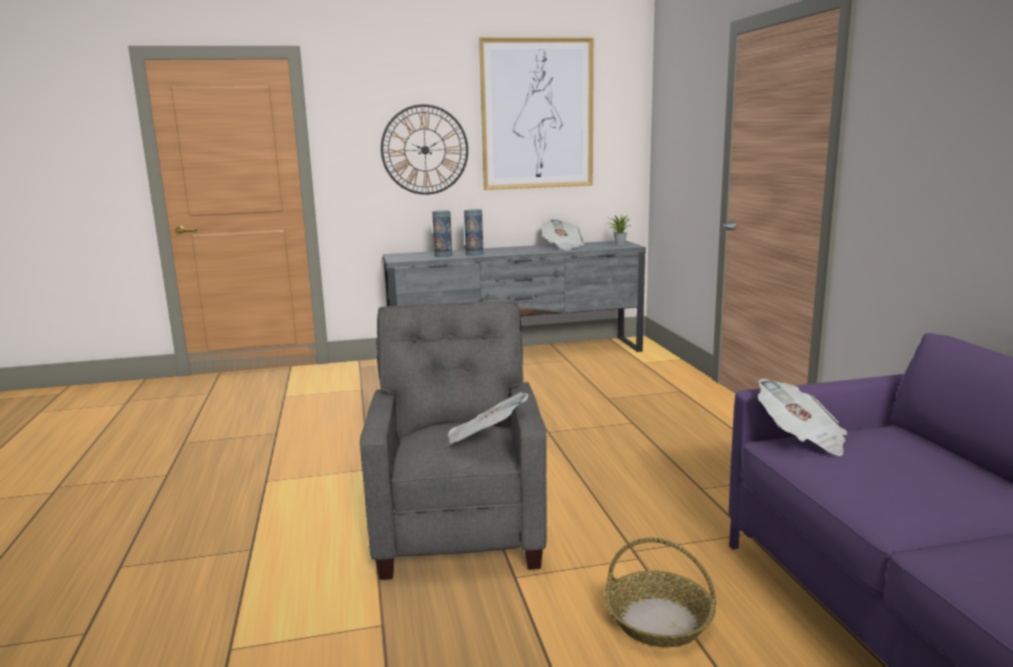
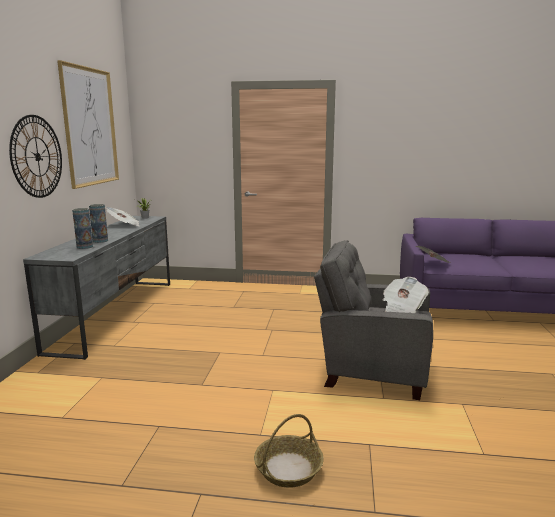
camera: 70 degrees left, 0 degrees up
basket [605,538,716,647] -> basket moved to [254,414,324,488]

